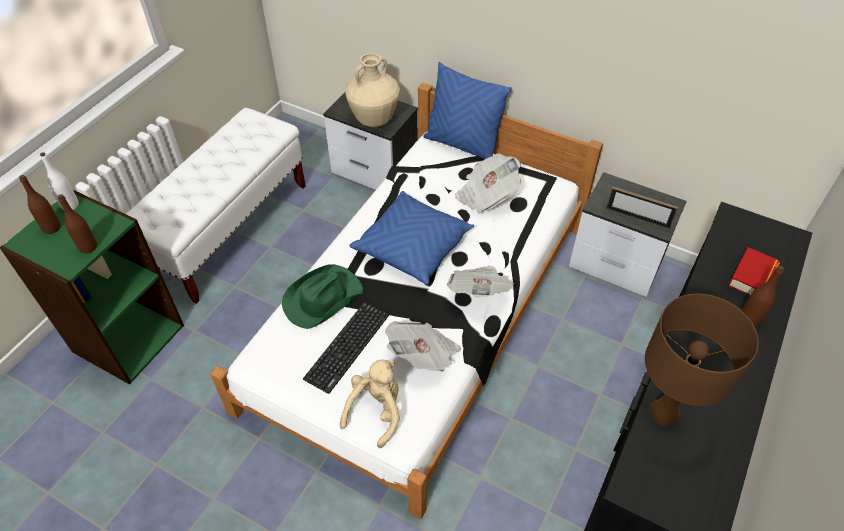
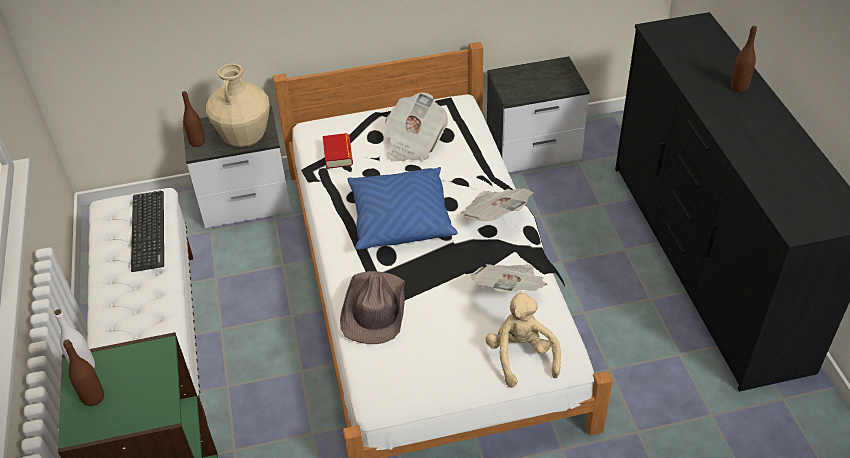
camera: 40 degrees left, 5 degrees down
brown bottle [58,194,97,253] -> brown bottle moved to [182,91,205,147]
green hat [282,264,363,329] -> brown hat [340,271,405,344]
keyboard [303,302,389,394] -> keyboard moved to [131,191,164,272]
blue pillow [423,62,512,159] -> none
picture frame [606,186,678,230] -> none
brown table lamp [645,294,759,426] -> none
book [728,247,780,295] -> book moved to [323,133,353,169]

